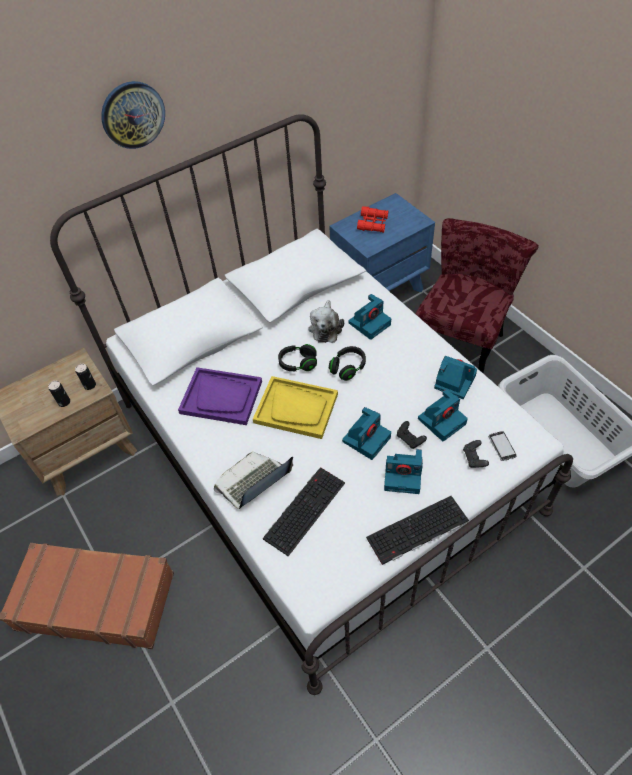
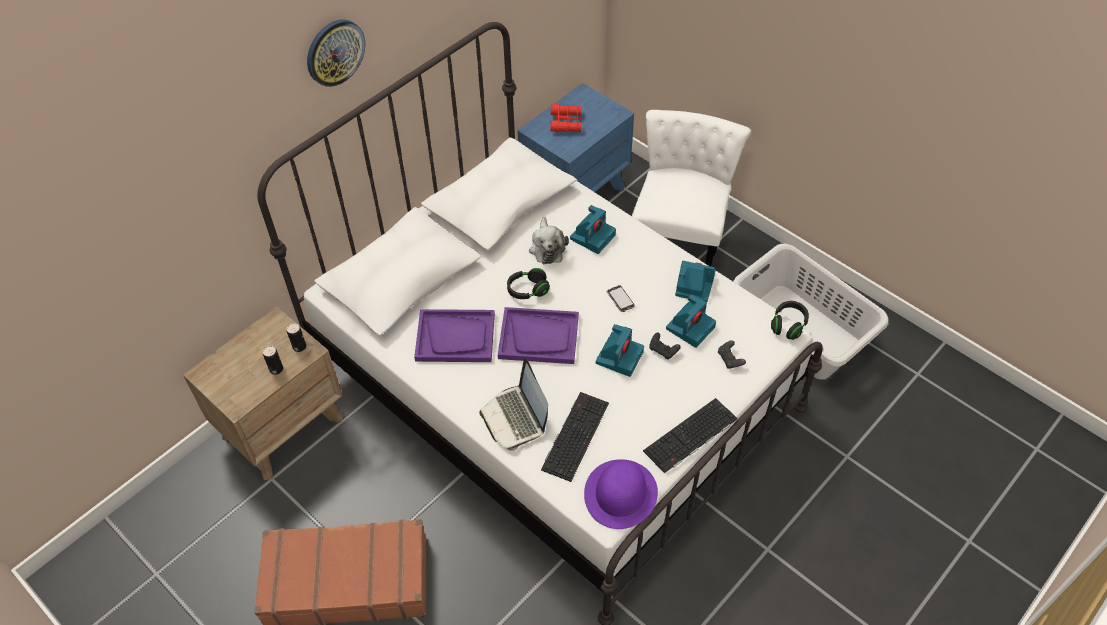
camera: 15 degrees left, 0 degrees up
laptop [214,451,293,509] -> laptop turned 60 degrees counterclockwise [479,358,548,451]
yellow tray [253,376,338,439] -> purple tray [498,307,579,364]
black headphones [329,346,366,381] -> black headphones moved to [771,301,809,340]
camera [384,449,423,494] -> none
red chair [416,218,539,374] -> white chair [632,110,752,267]
phone [488,431,517,461] -> phone moved to [607,285,635,312]
none -> purple hat [584,459,658,529]

